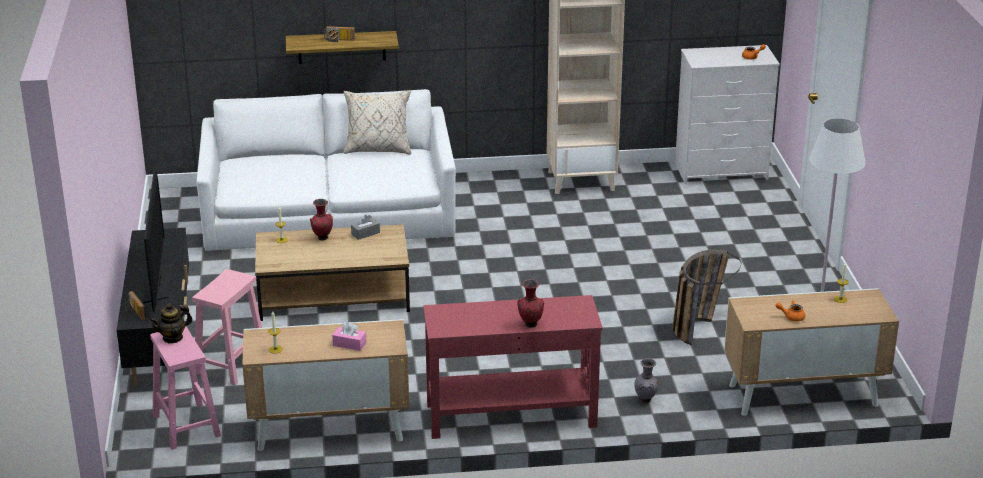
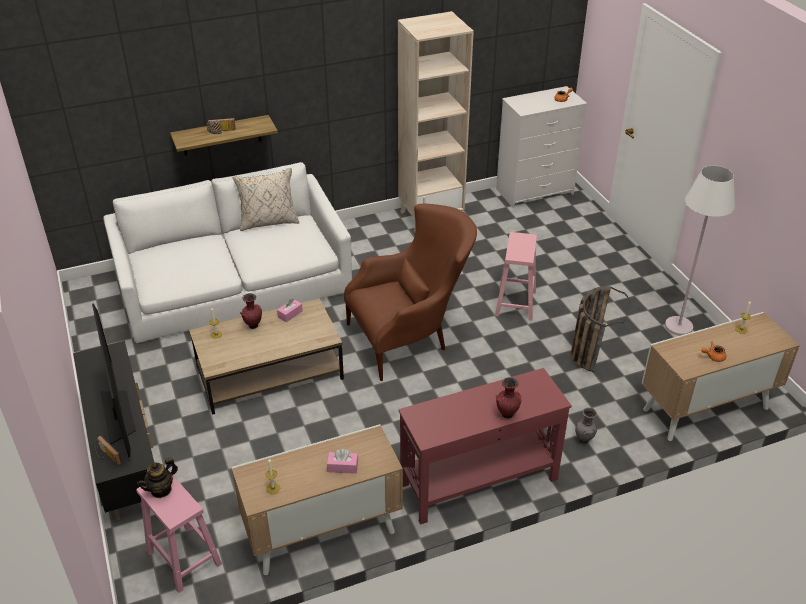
camera: 15 degrees left, 10 degrees up
pink stool [192,269,262,385] -> pink stool moved to [495,232,537,320]
grey tissue box [351,215,380,240] -> pink tissue box [277,298,303,322]
none -> brown armchair [344,204,477,381]

